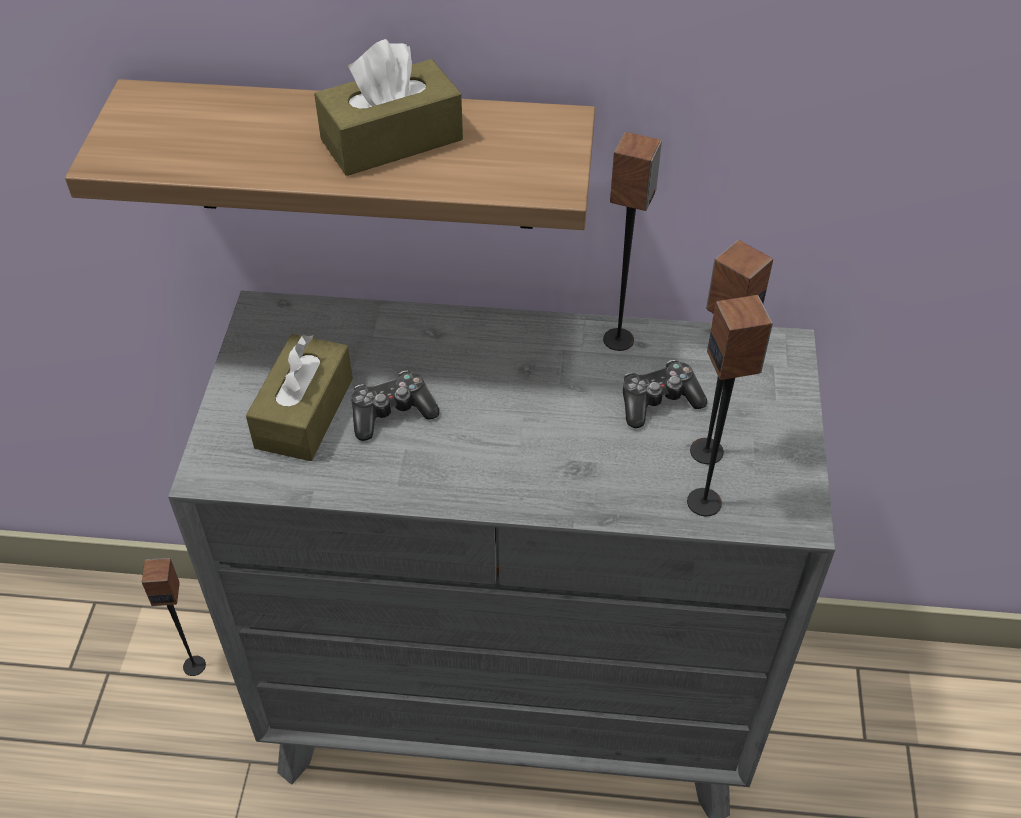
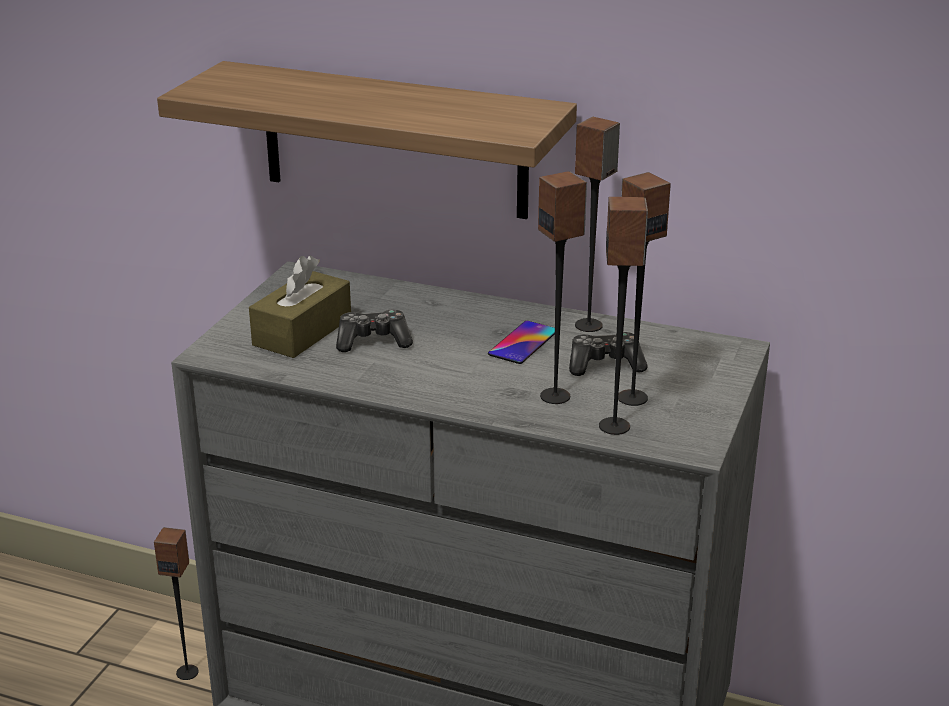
camera: 15 degrees right, 20 degrees down
brown tissue box [314,39,463,176] -> none
none -> phone [488,321,555,364]
none -> speaker [538,171,587,404]

